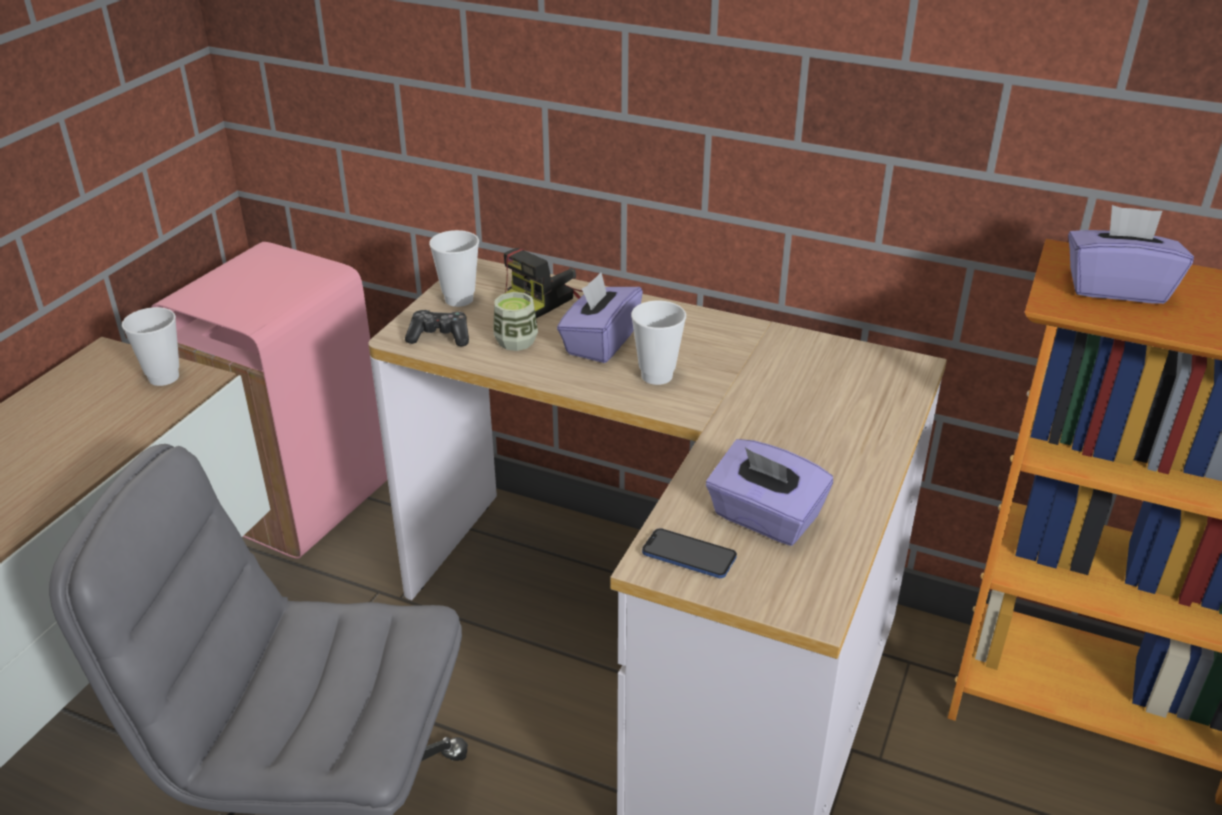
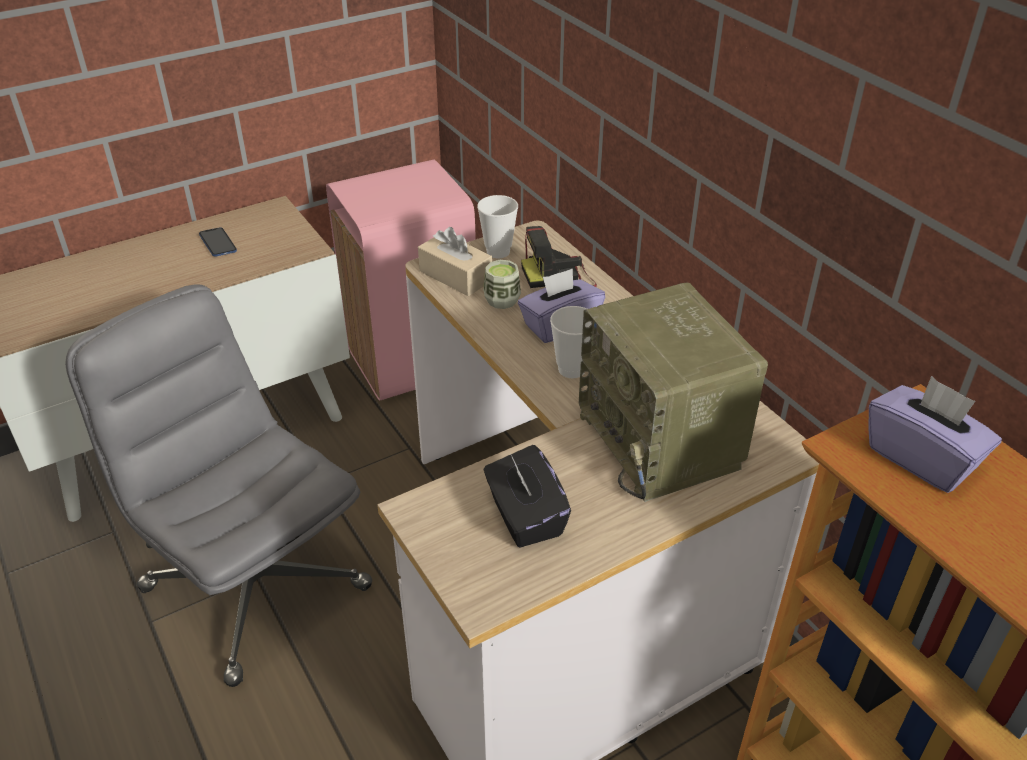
camera: 35 degrees right, 5 degrees up
cup [122,307,179,386] -> none
game controller [405,310,469,347] -> beige tissue box [418,227,492,296]
phone [642,528,737,578] -> phone moved to [199,227,237,257]
purple tissue box [706,439,833,546] -> black tissue box [484,445,571,547]
none -> radio [579,282,768,502]

